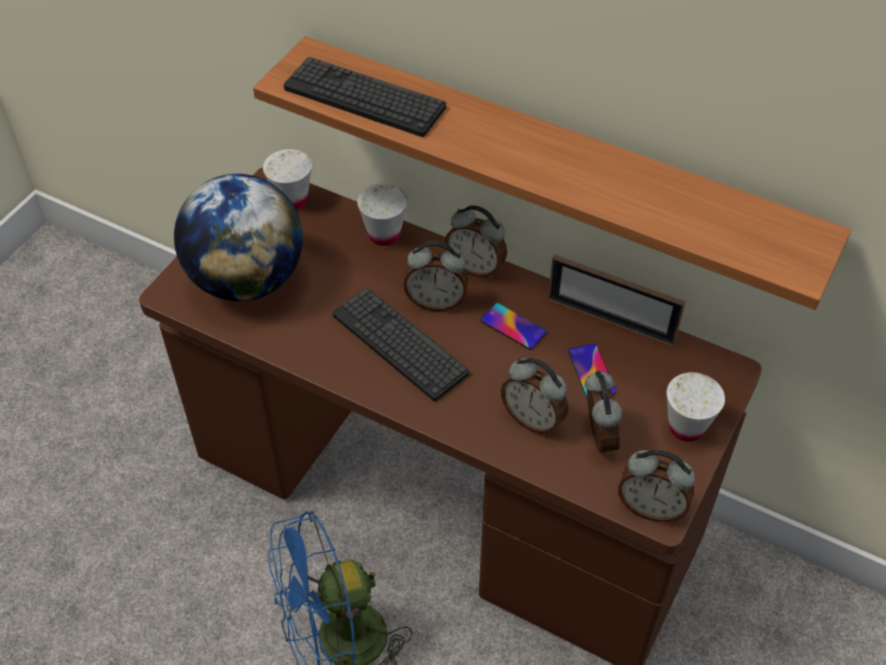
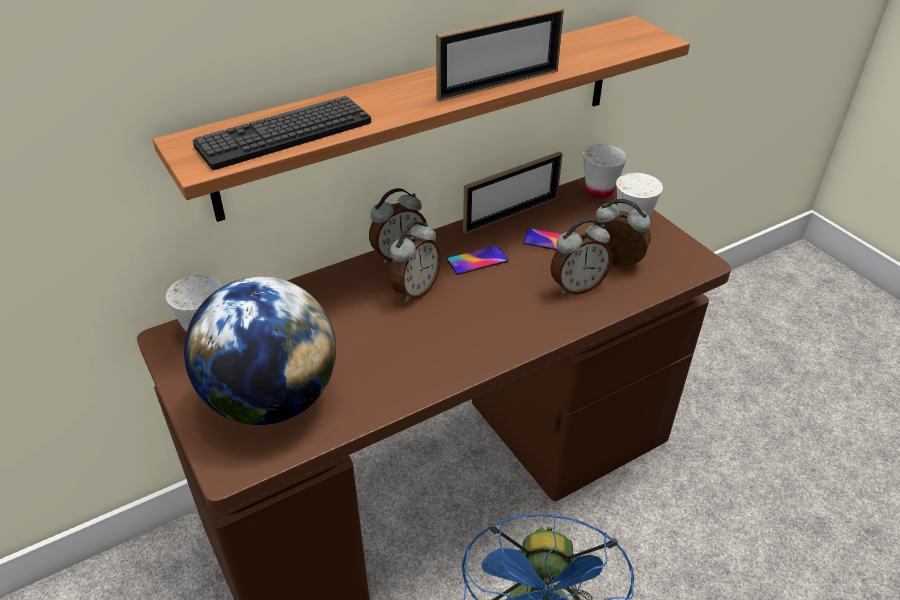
camera: 60 degrees left, 10 degrees down
keyboard [333,288,469,401] -> none
white cup [357,184,408,246] -> white cup moved to [583,144,627,198]
alarm clock [618,449,695,522] -> none
none -> picture frame [436,7,564,102]

